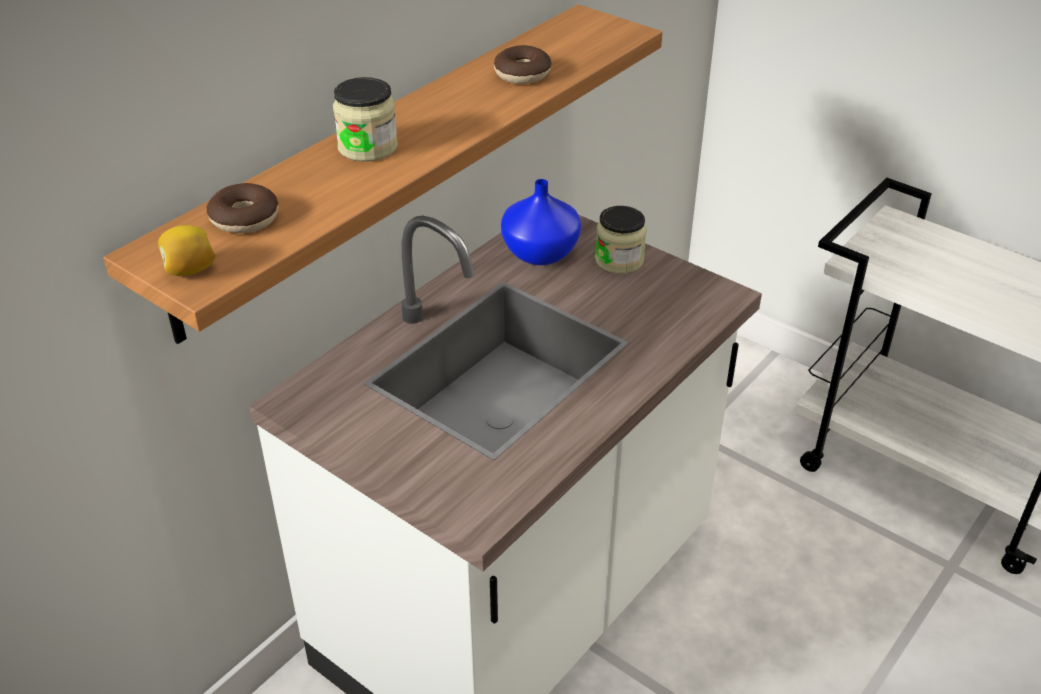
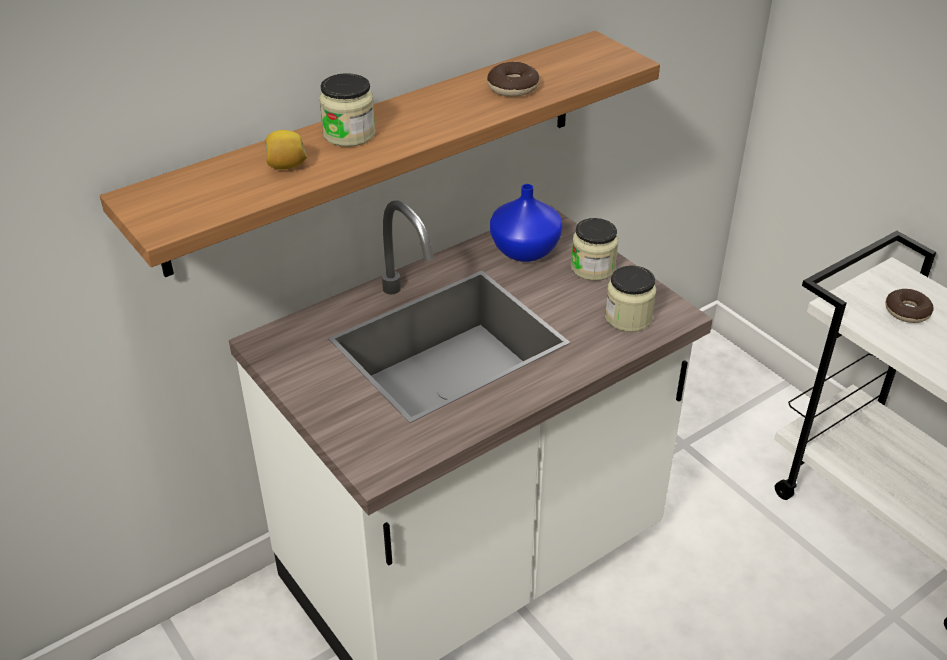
camera: 15 degrees right, 0 degrees up
lemon [158,225,216,276] -> lemon moved to [265,130,307,169]
donut [207,183,278,233] -> donut moved to [886,289,933,323]
none -> jar [605,265,656,332]

